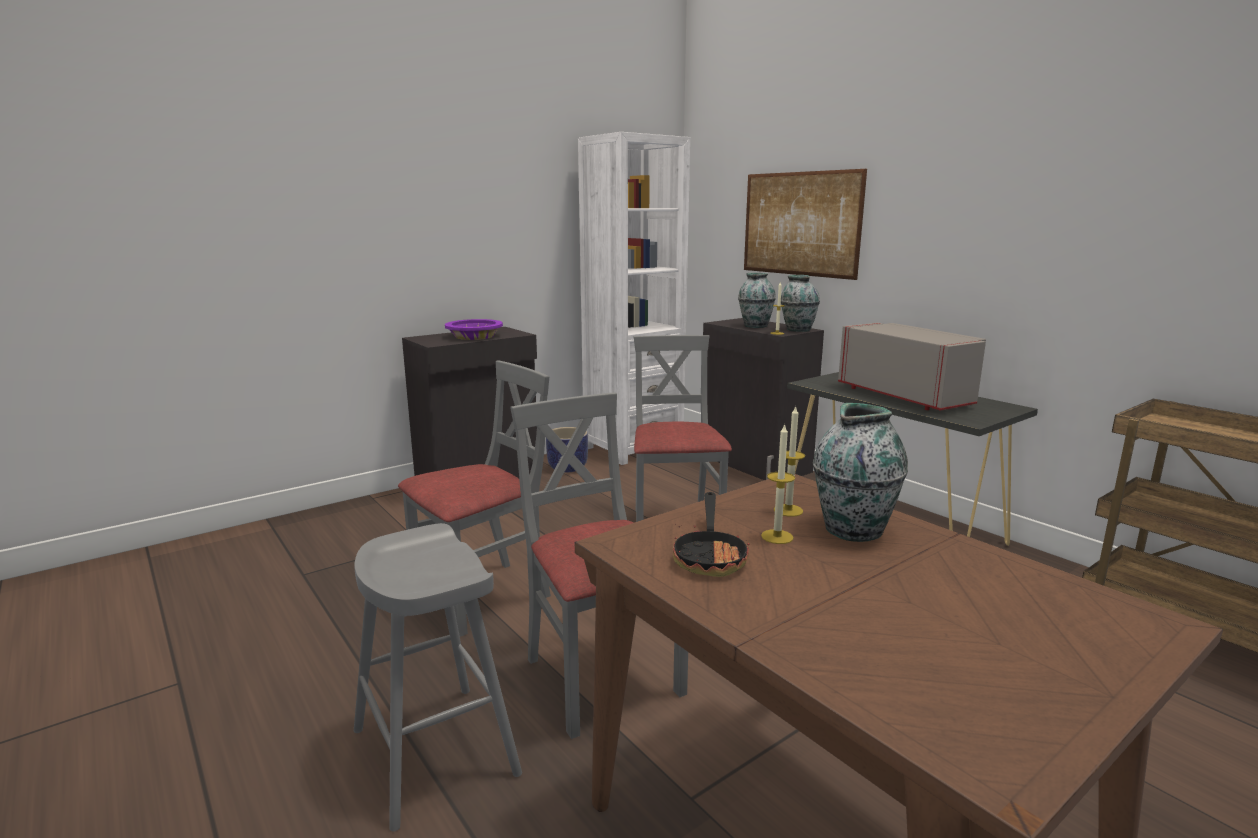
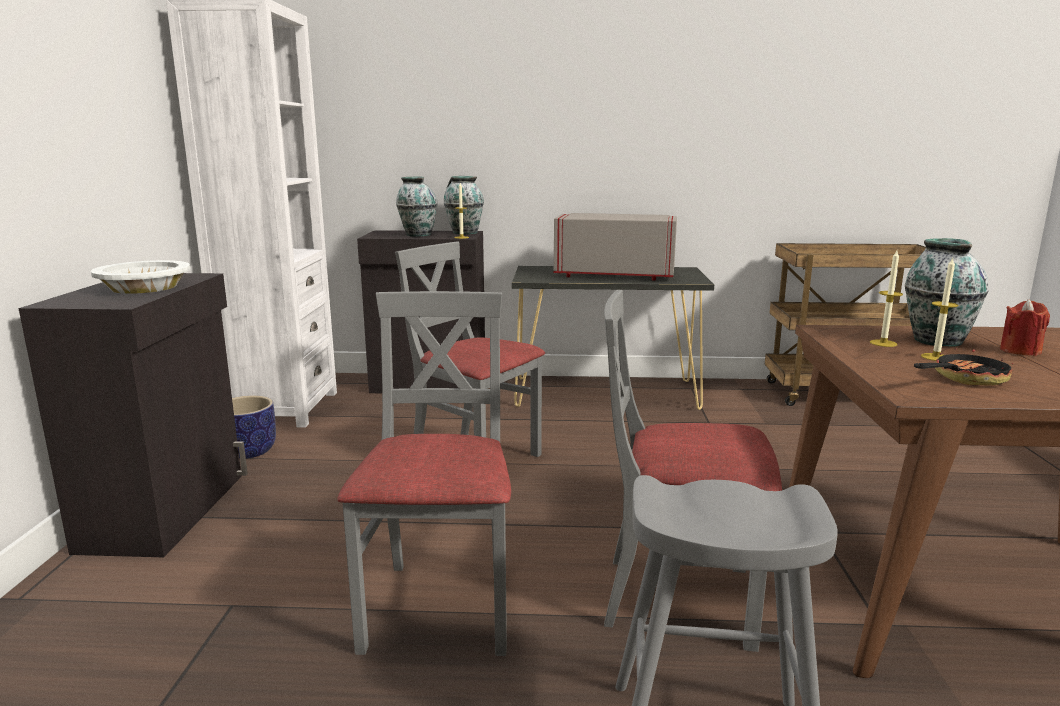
camera: 50 degrees left, 0 degrees up
purple bowl [445,319,503,340] -> white bowl [91,260,190,294]
frying pan [673,492,749,577] -> frying pan turned 75 degrees counterclockwise [914,341,1013,385]
picture [744,169,867,280] -> none
none -> red candle [1000,299,1050,356]

